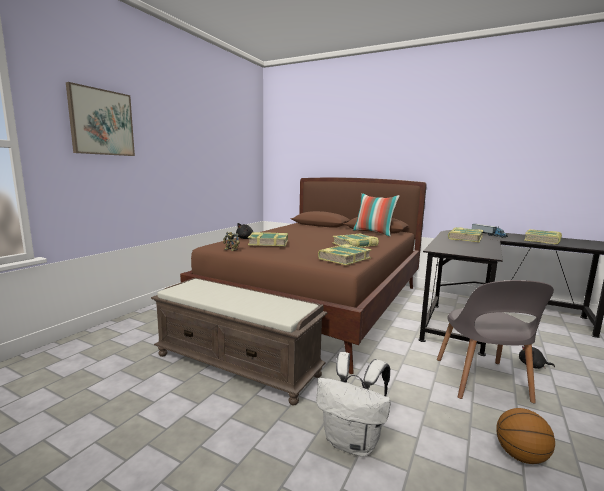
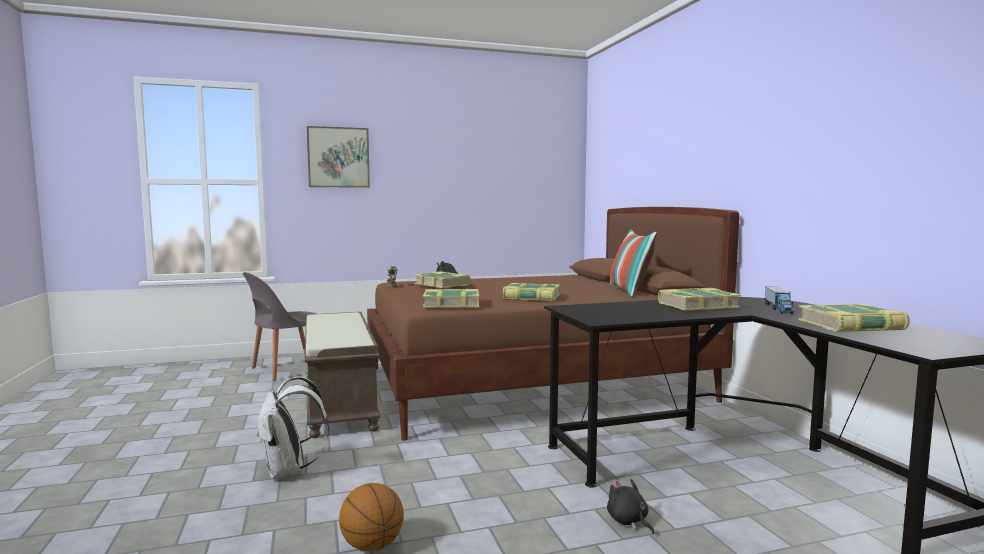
camera: 45 degrees right, 5 degrees down
grey chair [437,280,554,403] -> grey chair moved to [243,272,317,381]

